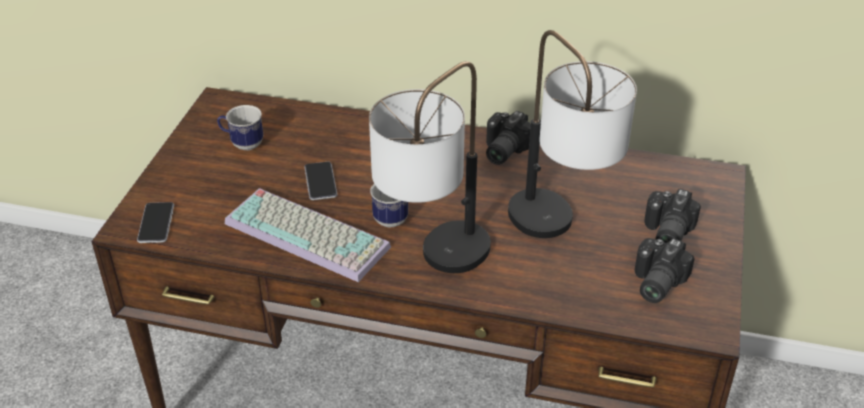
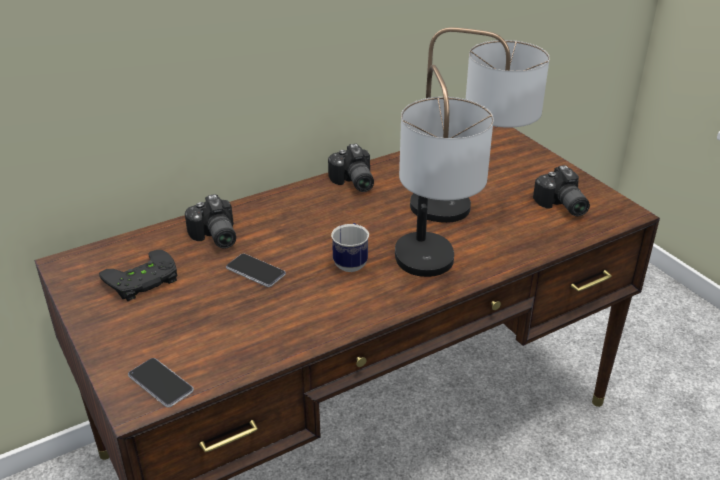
camera: 45 degrees left, 5 degrees down
mug [217,105,263,150] -> black game controller [99,250,177,301]
keyboard [225,188,391,282] -> none
camera [644,189,701,243] -> camera moved to [185,194,236,249]

